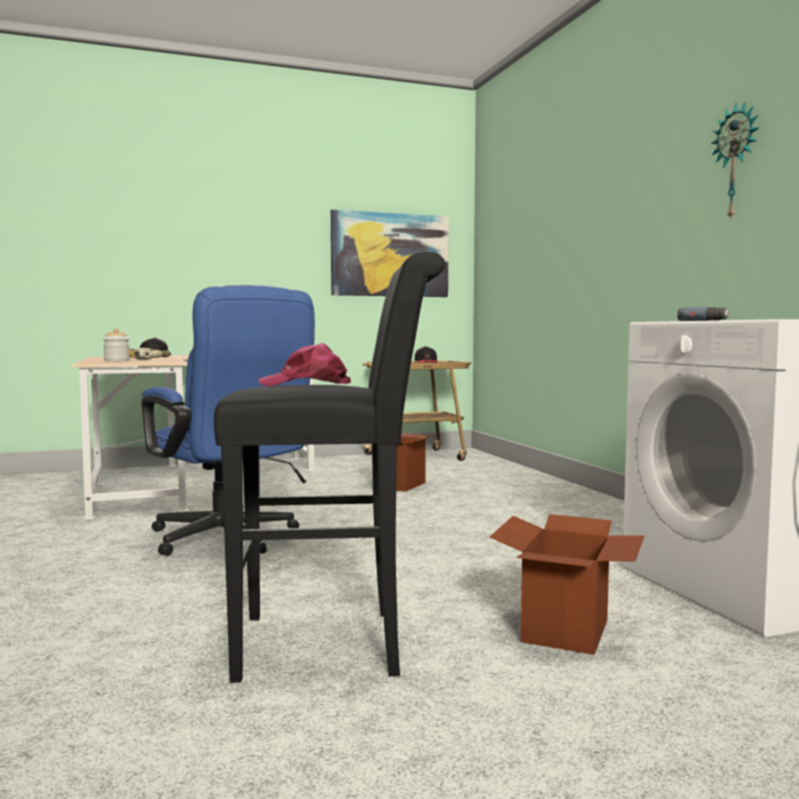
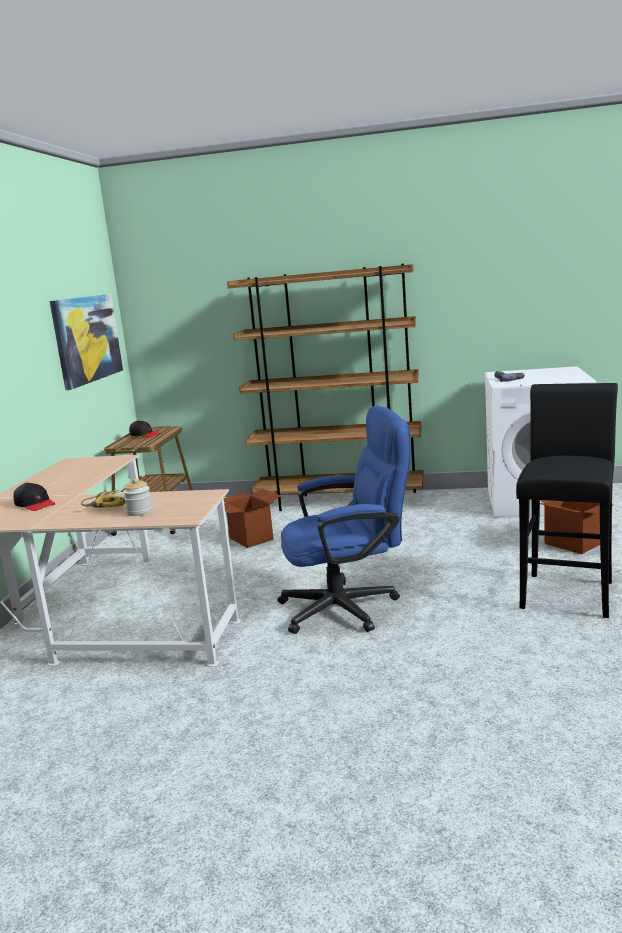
camera: 60 degrees left, 10 degrees up
pink cap [258,343,351,386] -> none
wall clock [711,102,760,221] -> none
none -> brown bookcase [227,264,424,511]

